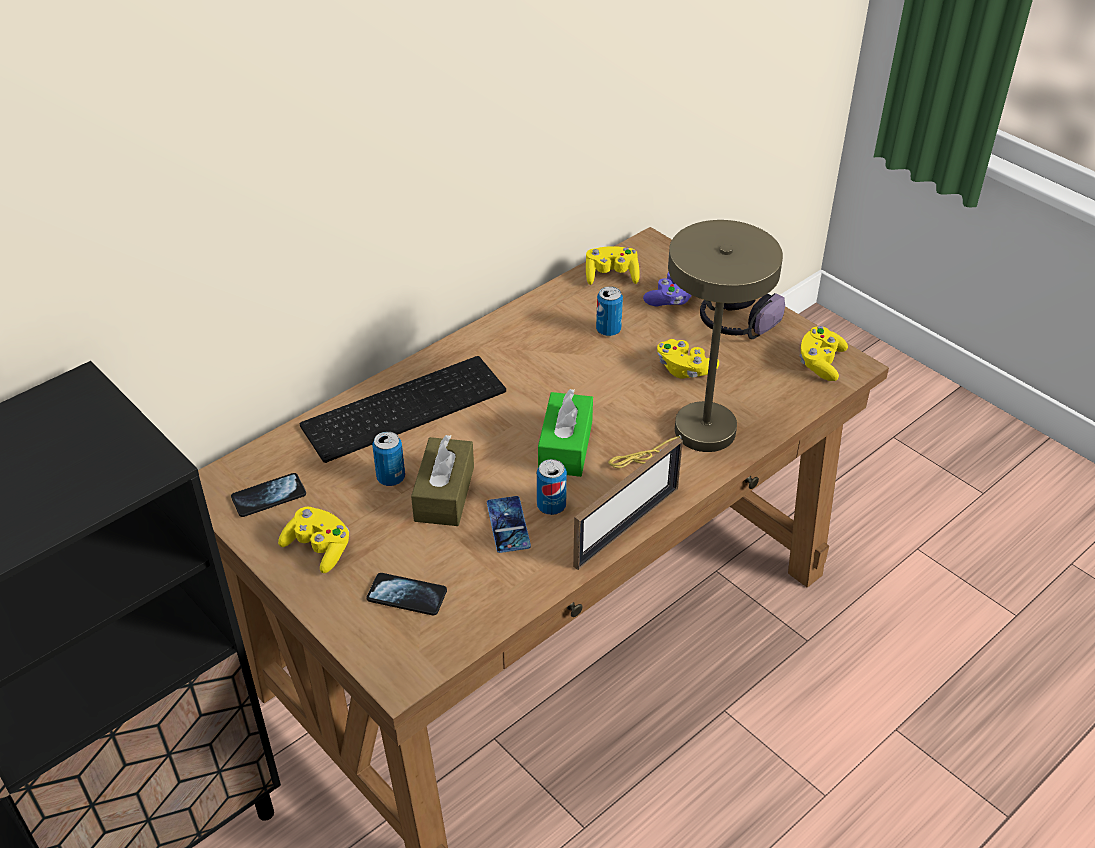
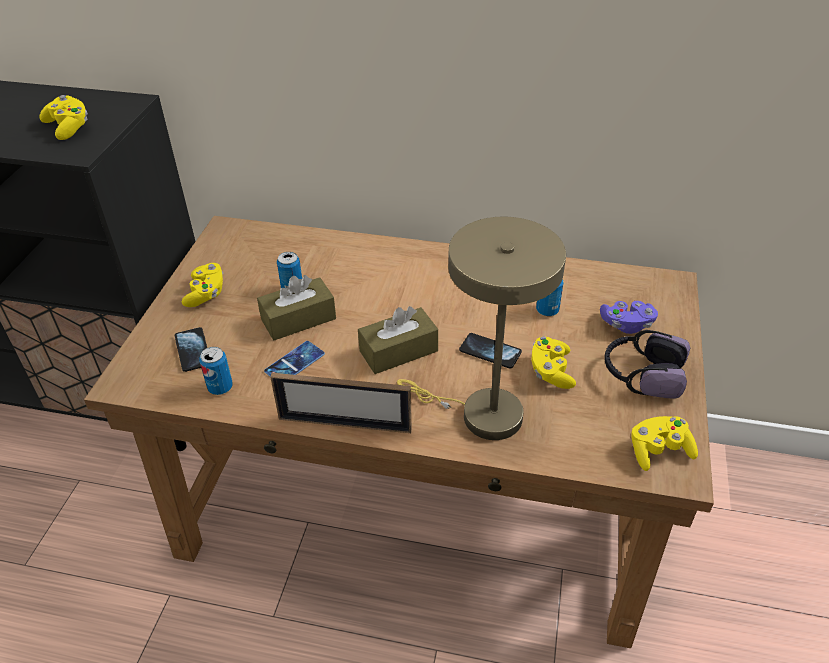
camera: 55 degrees right, 0 degrees up
phone [231,473,306,517] -> phone moved to [459,333,522,369]
keyboard [300,356,506,463] -> none
can [537,459,567,515] -> can moved to [199,347,233,395]
green tissue box [538,389,593,477] -> brown tissue box [358,306,438,374]
yellow game controller [586,246,640,285] -> yellow game controller moved to [39,95,88,140]

